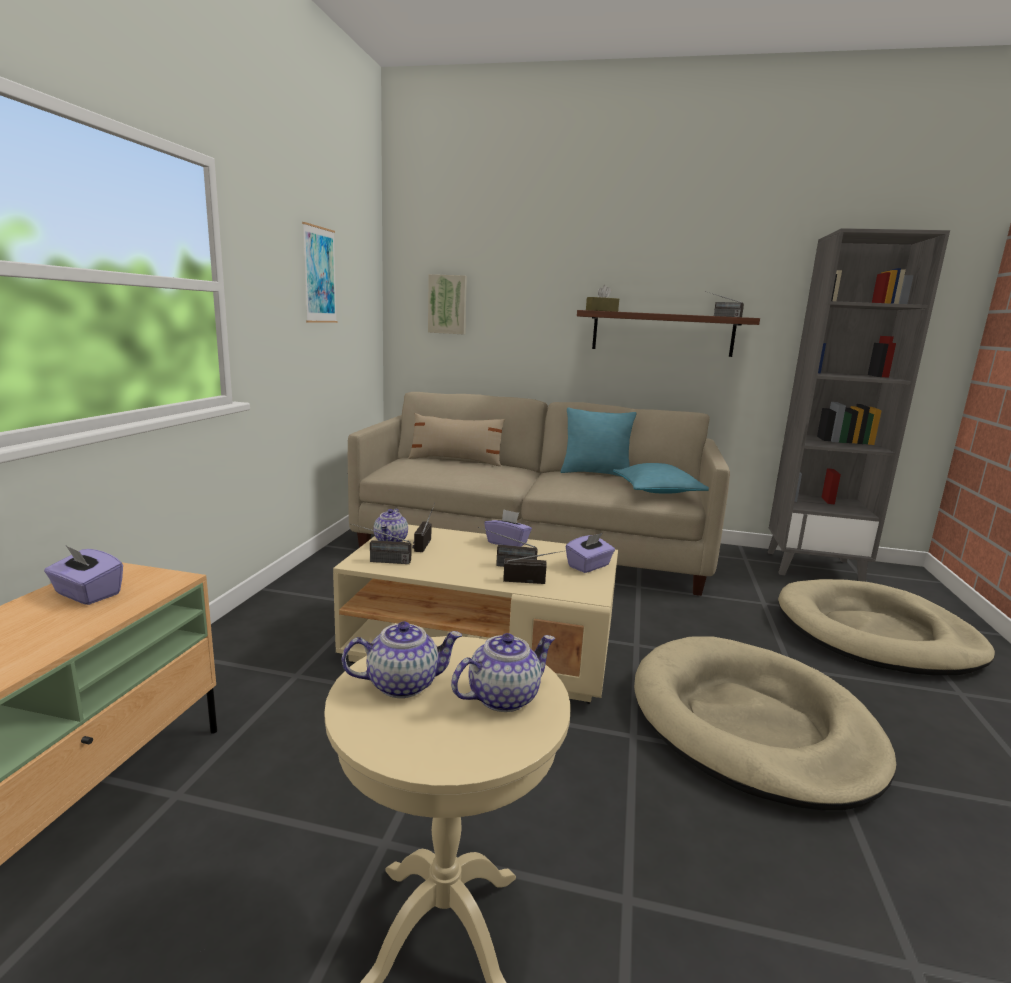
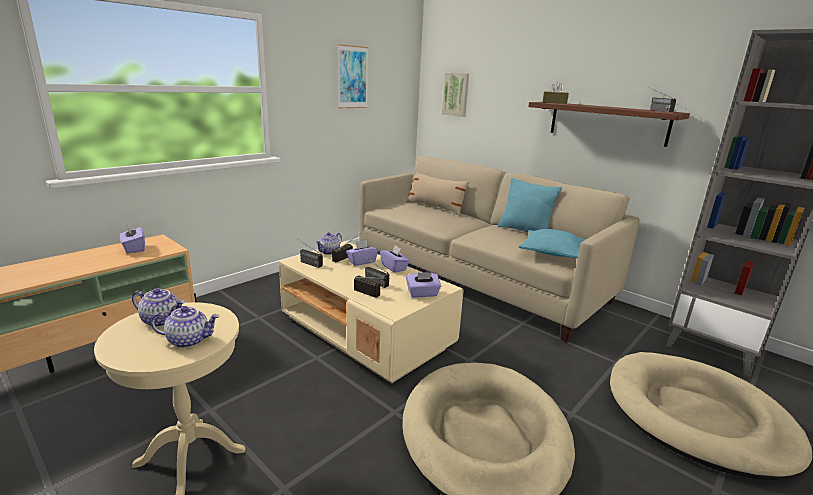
camera: 30 degrees right, 5 degrees up
none -> purple tissue box [346,240,378,266]

